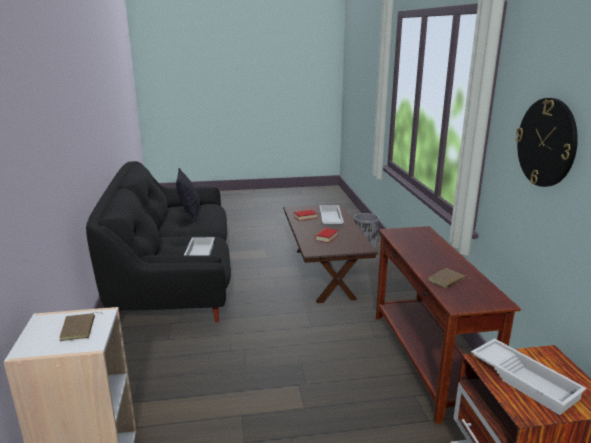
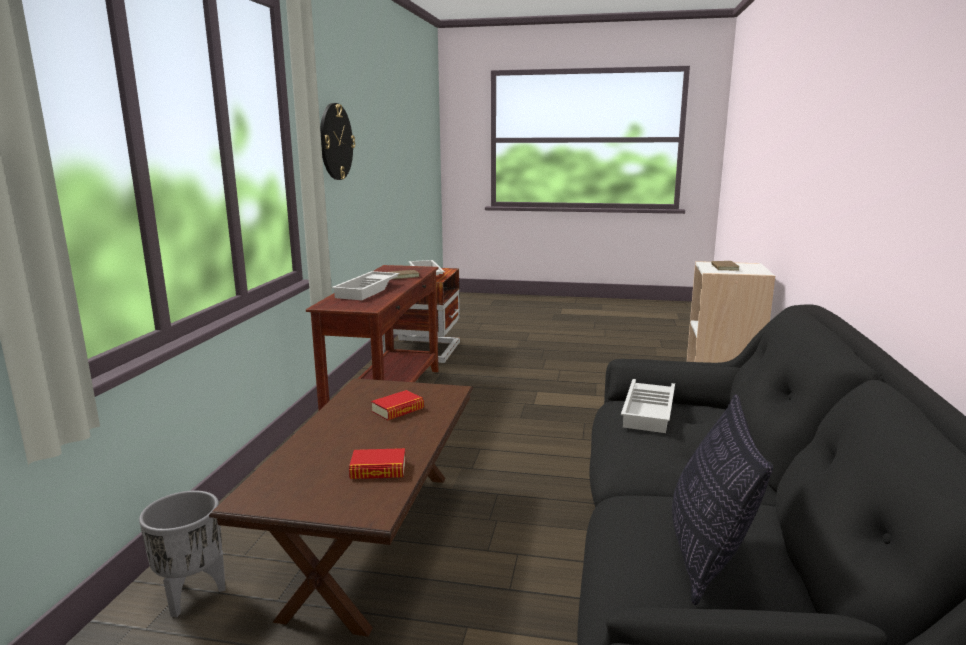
camera: 160 degrees left, 5 degrees down
white tray [319,205,344,224] -> white tray moved to [332,271,400,300]

